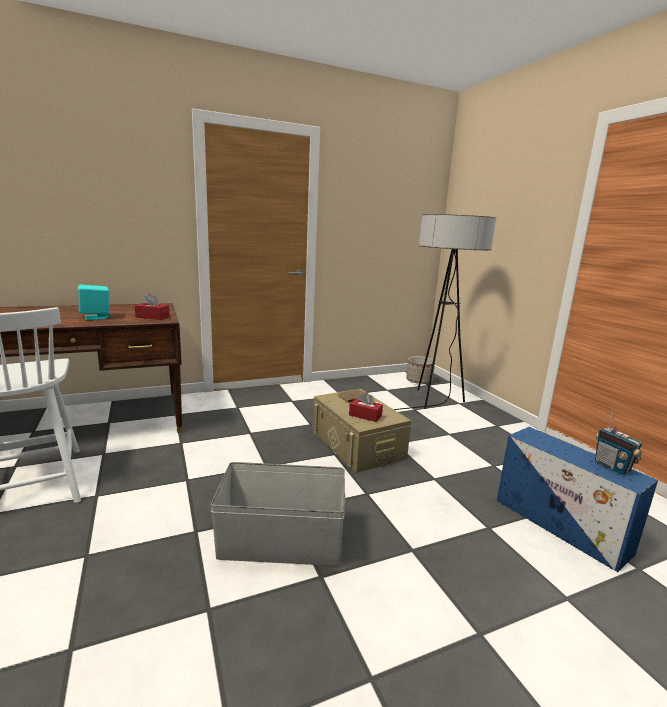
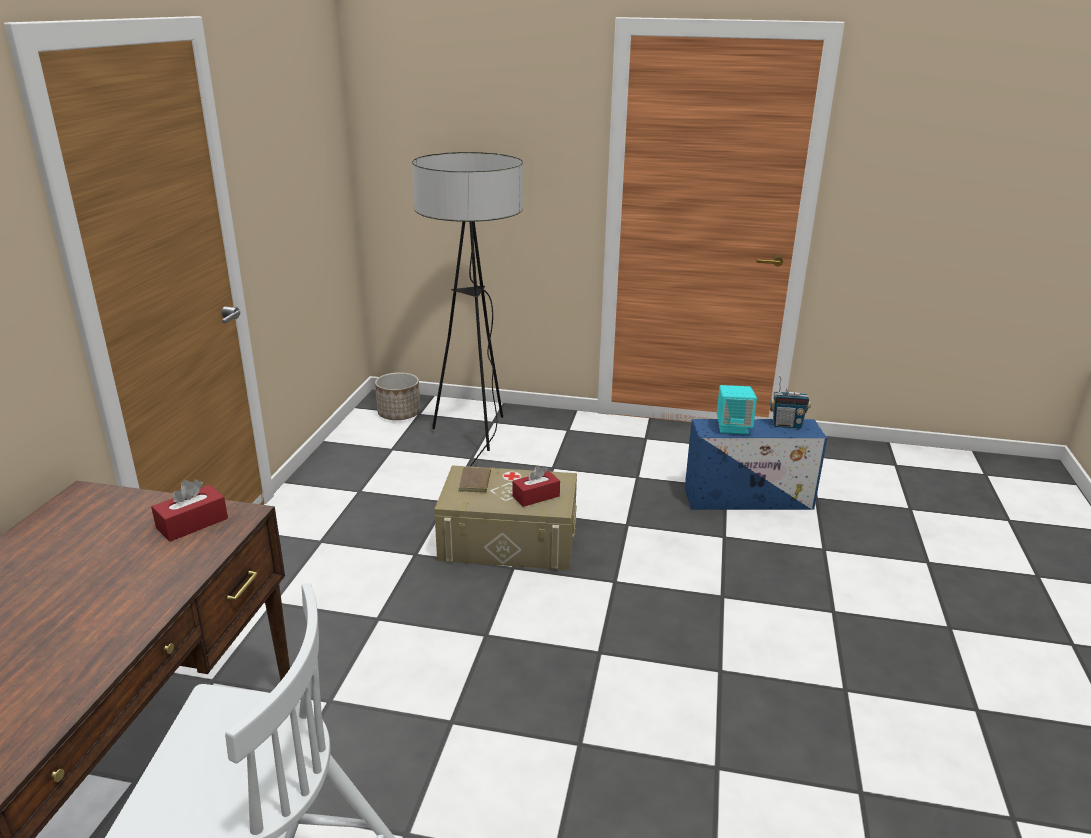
camera: 55 degrees left, 10 degrees up
turquoise speaker [78,285,109,320] -> turquoise speaker moved to [717,385,757,434]
grey storage box [210,462,345,566] -> none

